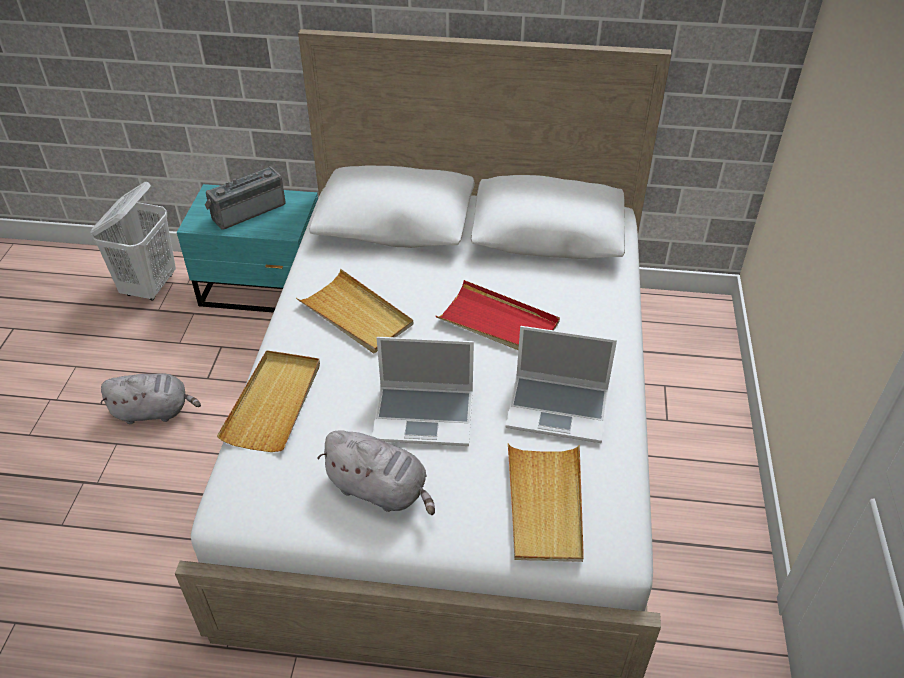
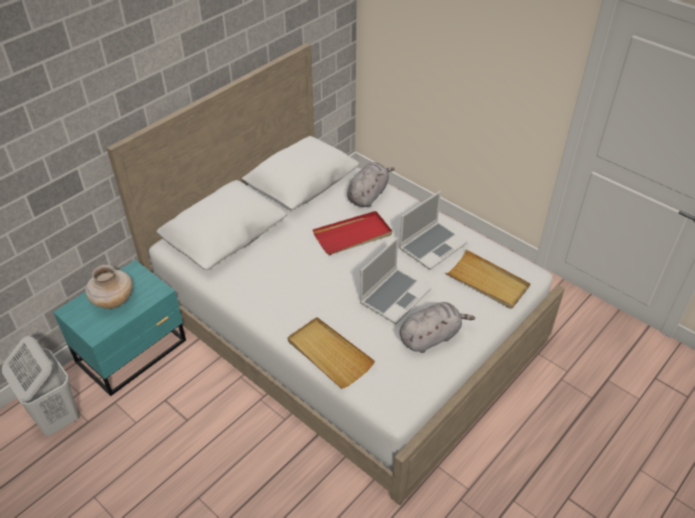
camera: 55 degrees left, 0 degrees up
grey plush toy [100,373,201,424] -> grey plush toy moved to [347,162,395,207]
radio [205,166,286,230] -> beige vase [85,265,133,309]
beige tray [296,269,414,354] -> none

